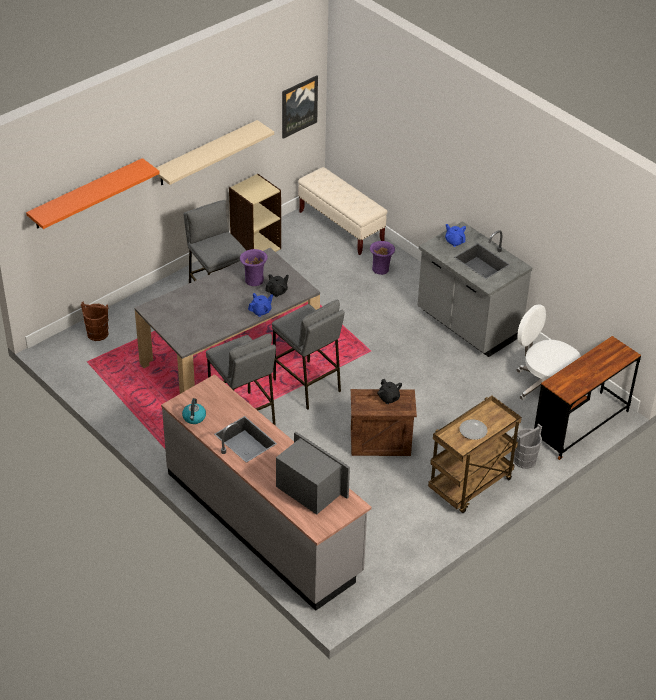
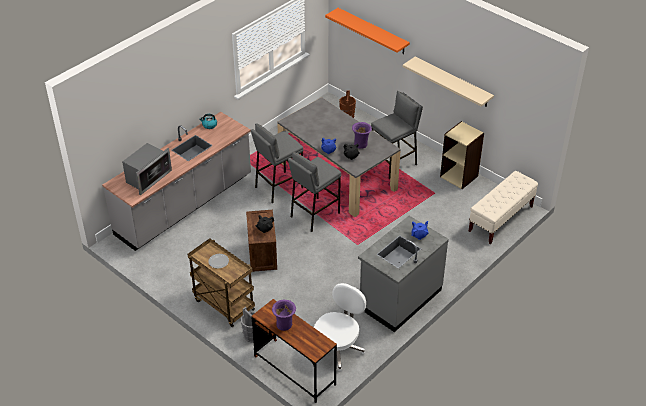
camera: 85 degrees right, 0 degrees up
picture [282,76,318,139] -> none
purple vase [370,241,395,275] -> purple vase moved to [272,300,296,331]

